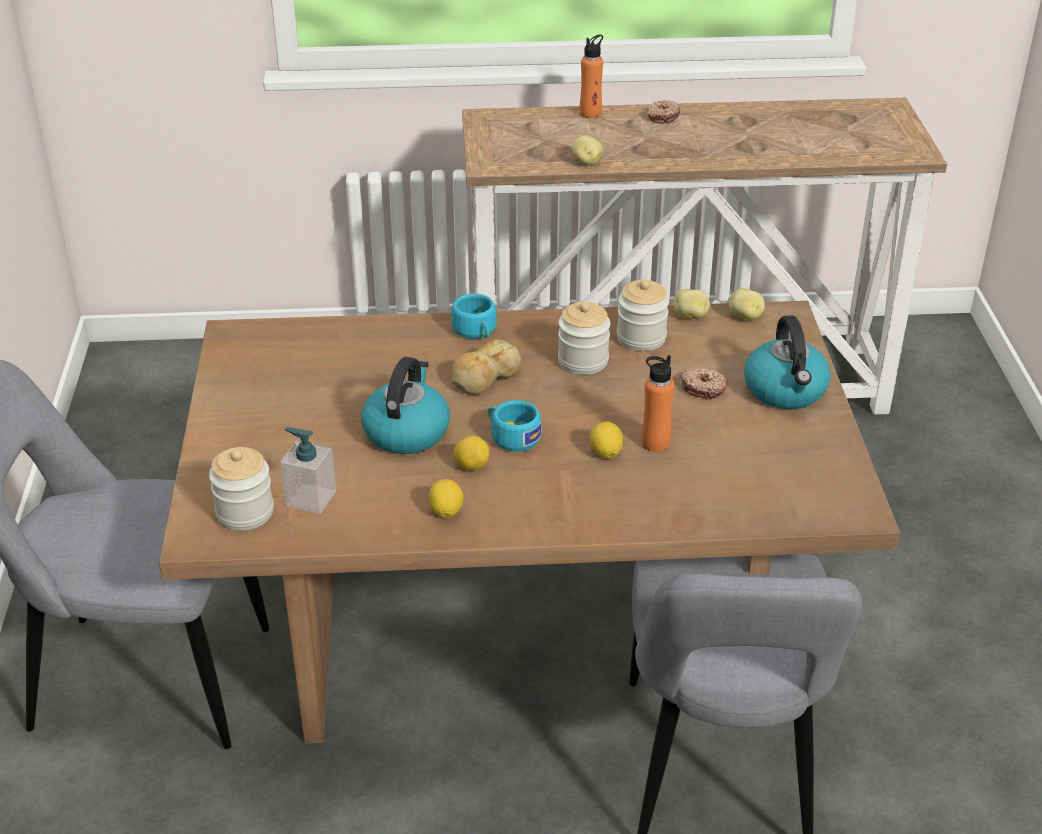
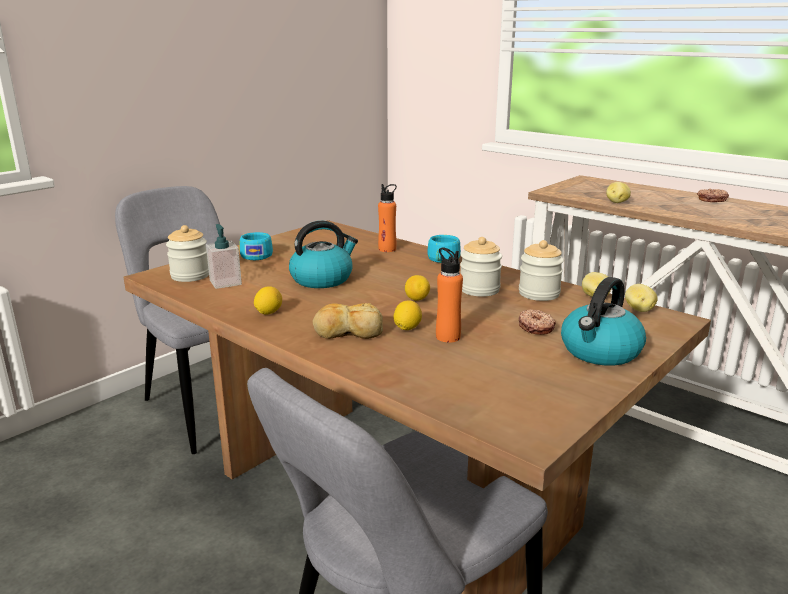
camera: 45 degrees right, 15 degrees down
bread [451,339,522,395] -> bread moved to [313,303,383,339]
lemon [454,436,489,470] -> lemon moved to [405,275,430,301]
turquoise cup [488,400,542,452] -> turquoise cup moved to [239,232,273,260]
orange bottle [580,34,603,118] -> orange bottle moved to [378,184,397,252]

